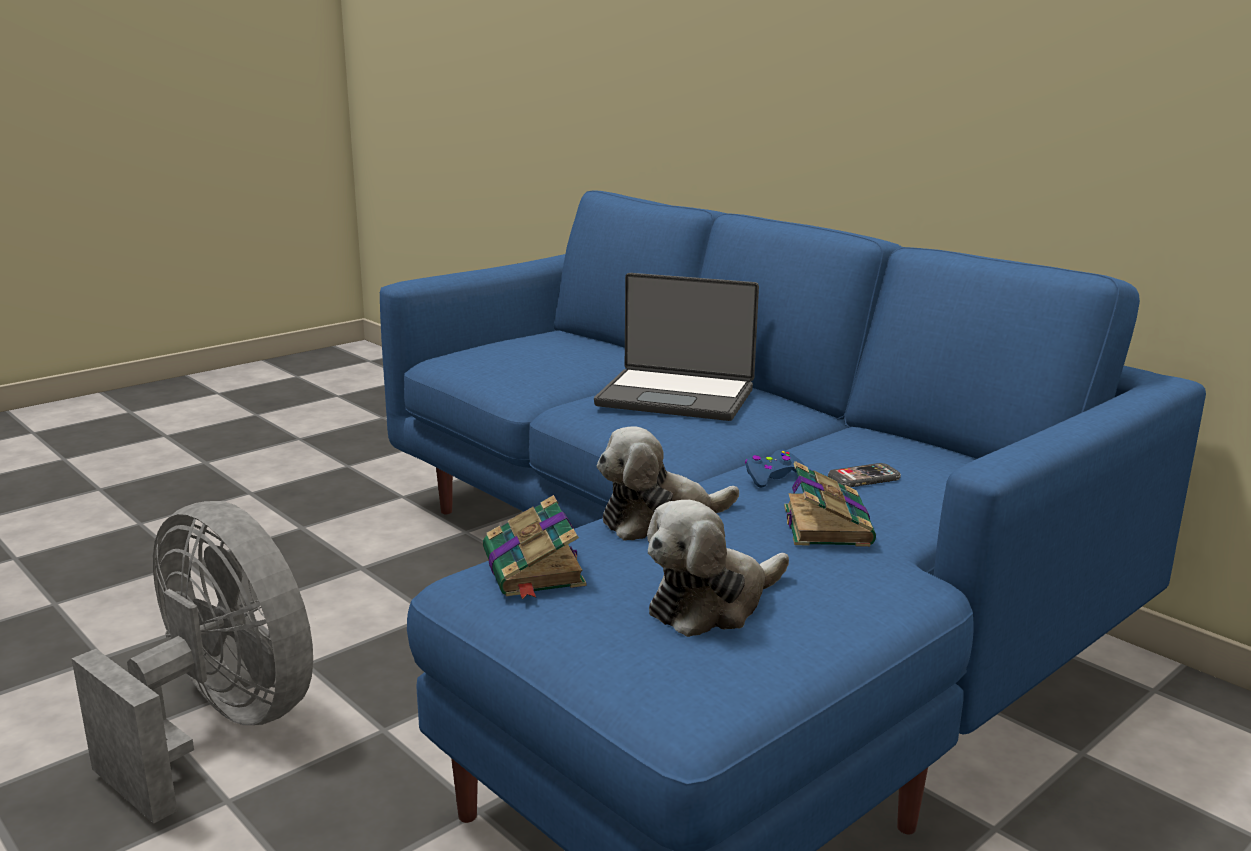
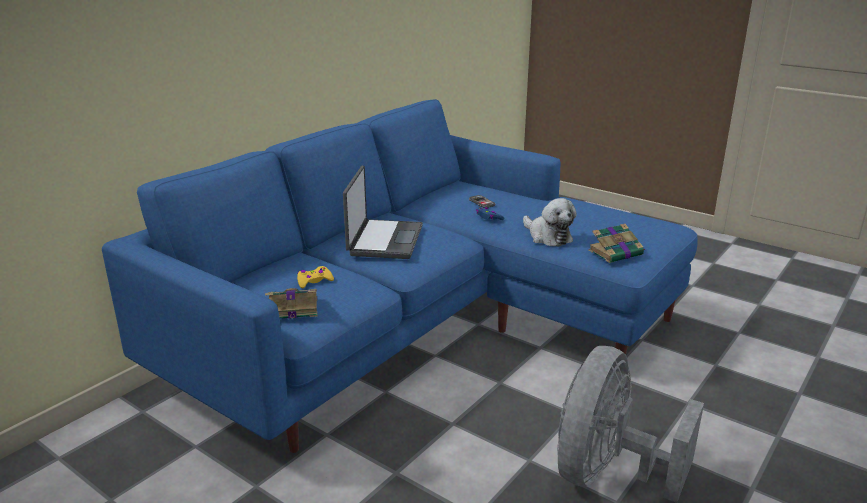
camera: 100 degrees left, 5 degrees up
plush toy [647,500,789,637] -> none
book [784,461,876,547] -> book moved to [265,288,318,318]
none -> yellow game controller [297,266,334,288]

